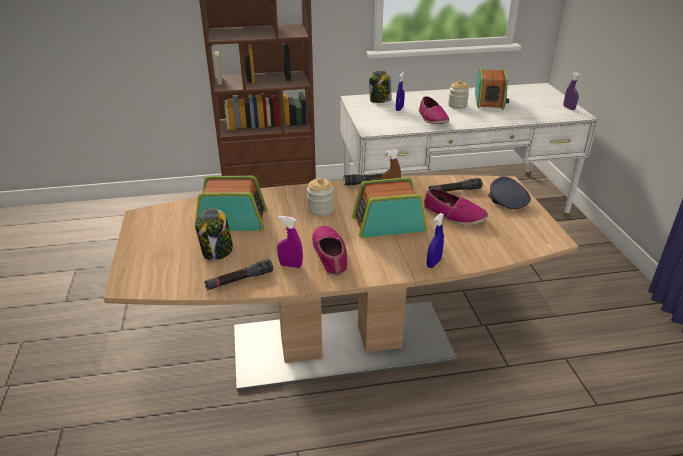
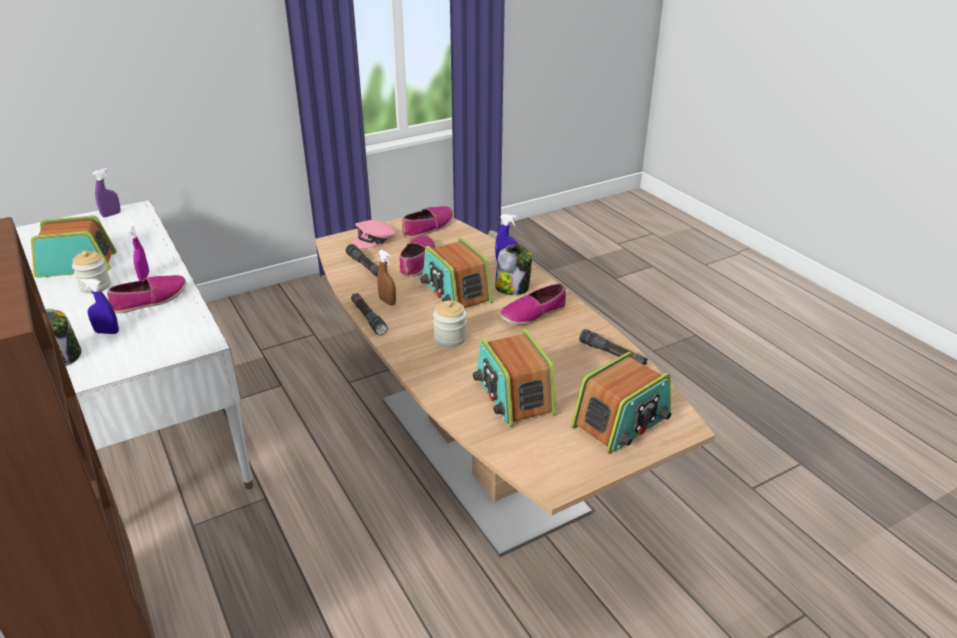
camera: 110 degrees left, 0 degrees up
jar [195,208,233,261] -> jar moved to [495,245,532,295]
purple spray bottle [277,216,303,268] -> purple spray bottle moved to [128,226,149,280]
grey cap [488,176,531,209] -> pink cap [352,220,396,248]
none -> shoe [402,206,453,238]
none -> radio [571,351,671,454]

